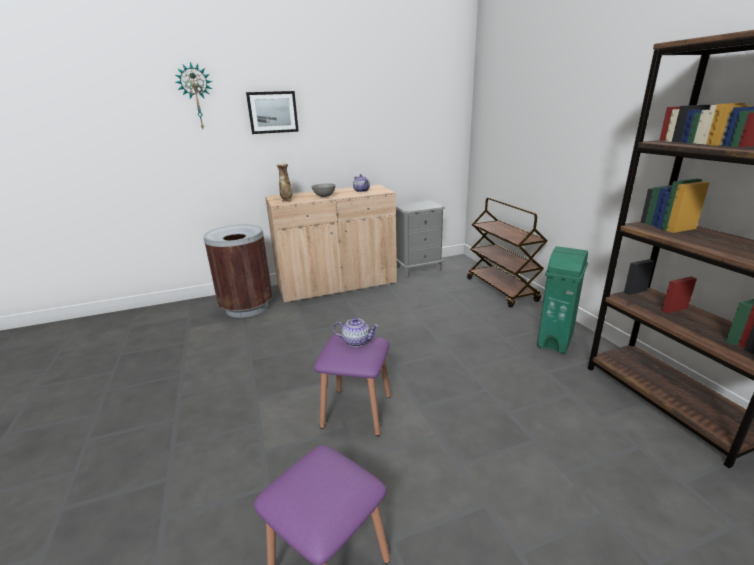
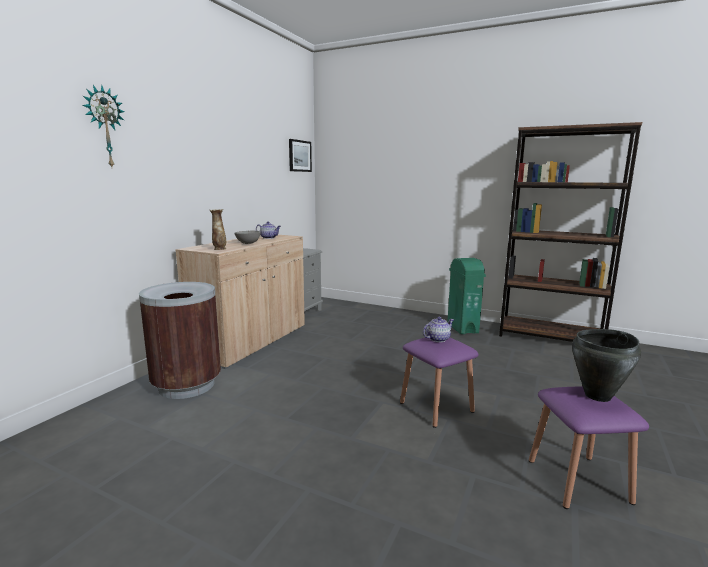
camera: 45 degrees left, 10 degrees down
picture [246,91,299,134] -> picture moved to [289,139,312,172]
brown cart [467,198,548,307] -> none
none -> black cooking pot [572,329,641,402]

